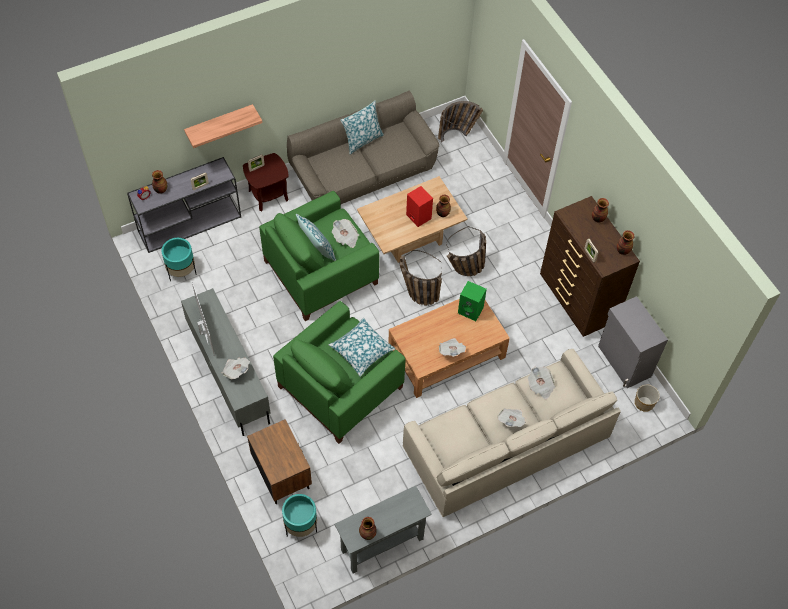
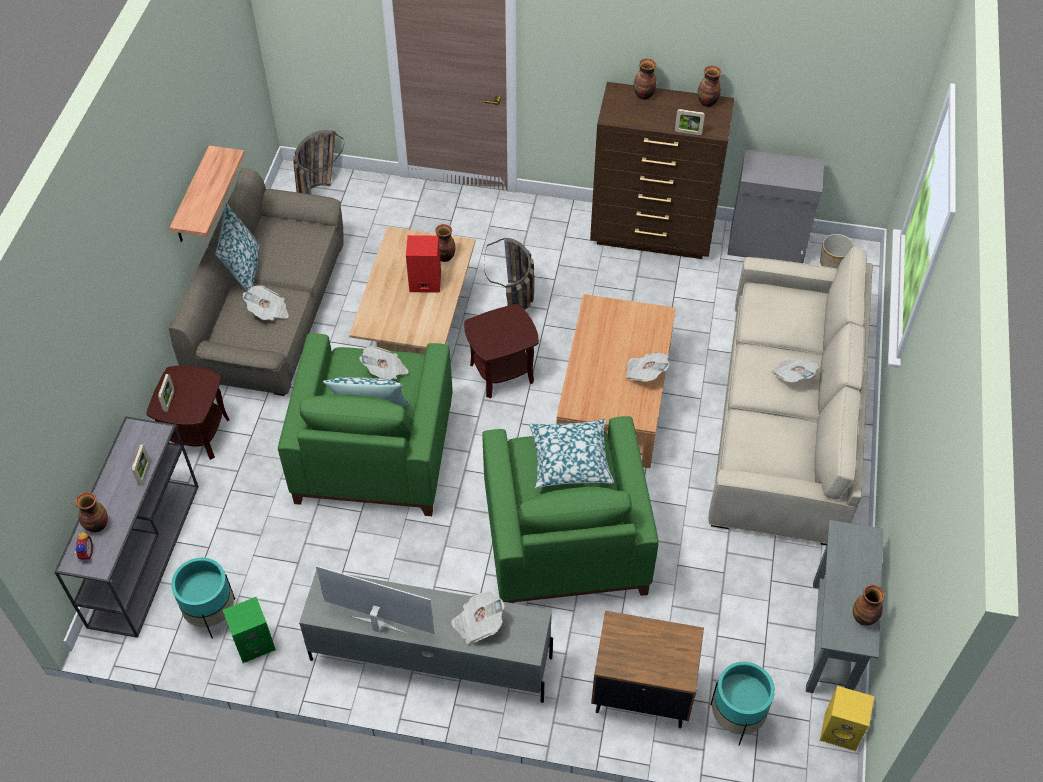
camera: 50 degrees left, 5 degrees down
shelf [184,104,263,148] -> shelf moved to [169,146,245,242]
basket [399,250,442,305] -> brown side table [464,304,539,398]
green speaker [458,281,487,321] -> green speaker moved to [223,597,276,663]
newspaper [528,366,556,400] -> newspaper moved to [243,285,289,321]
none -> yellow speaker [820,686,874,751]

